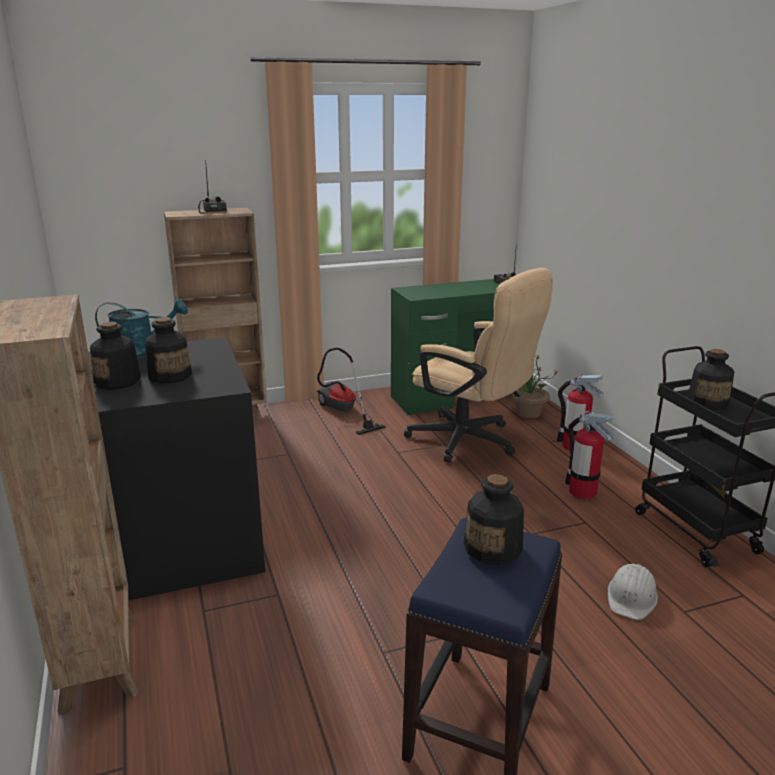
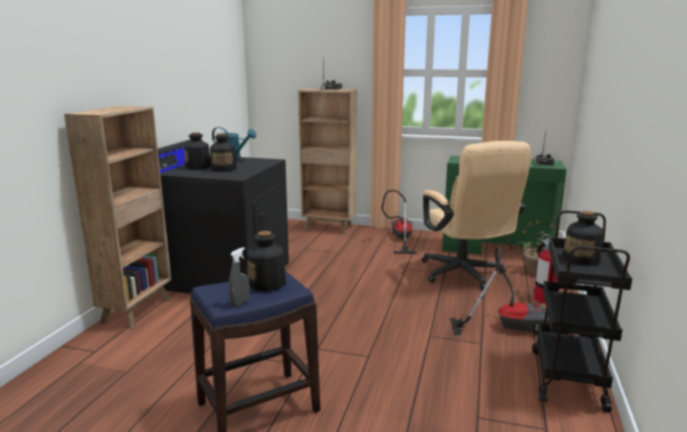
camera: 35 degrees right, 5 degrees down
fire extinguisher [565,411,613,499] -> vacuum cleaner [450,247,549,335]
white hard hat [608,564,658,620] -> none
none -> grey spray bottle [229,247,250,307]

